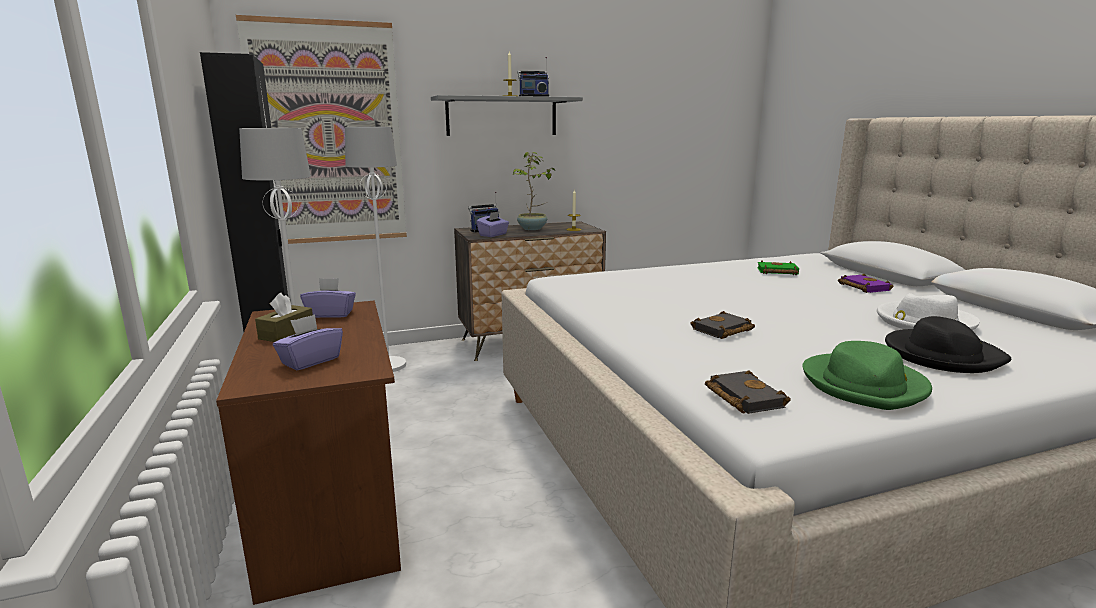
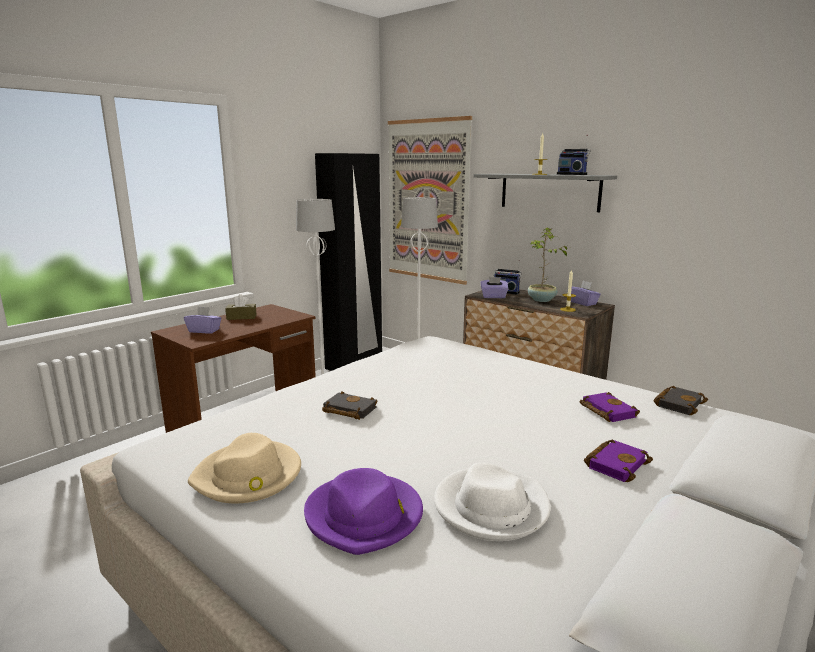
camera: 60 degrees right, 0 degrees up
purple tissue box [300,278,356,318] -> purple tissue box moved to [571,281,601,306]
black book [705,370,791,414] -> black book moved to [653,386,708,415]
green book [757,261,799,275] -> purple book [579,392,640,422]
green hat [802,341,932,410] -> beige hat [188,433,301,503]
black hat [885,316,1011,373] -> purple hat [304,468,423,555]

